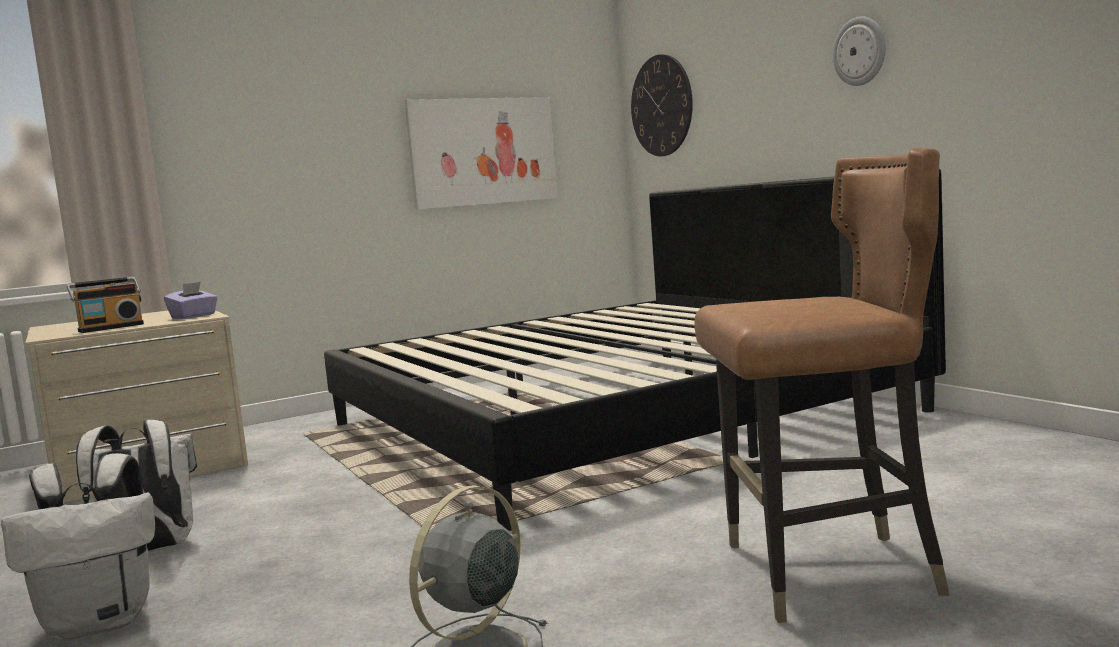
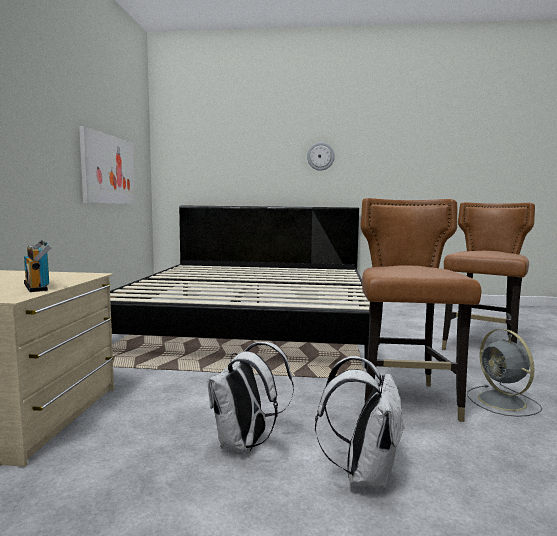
camera: 55 degrees left, 0 degrees up
radio [67,277,144,333] -> radio turned 150 degrees clockwise [24,240,52,292]
purple tissue box [164,282,218,319] -> none
wall clock [631,54,693,156] -> none
none -> brown chair [360,198,481,422]

